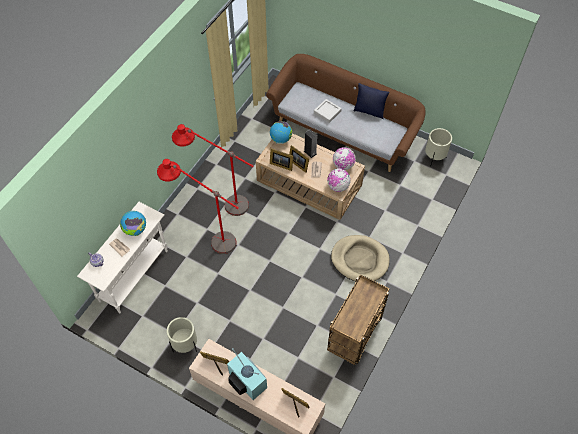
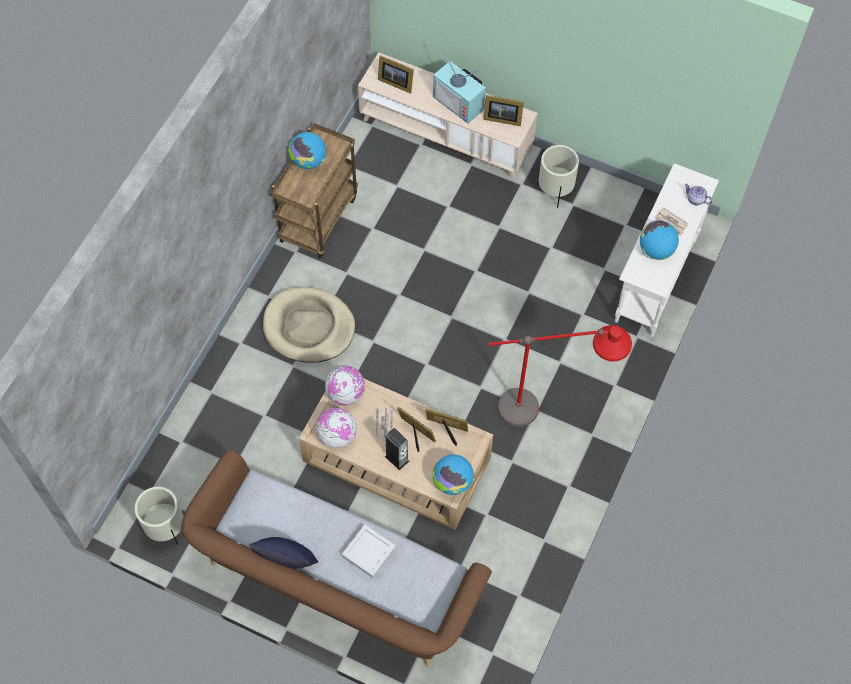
camera: 175 degrees right, 5 degrees up
red floor lamp [157,159,239,254] -> none
none -> globe [288,132,326,169]

